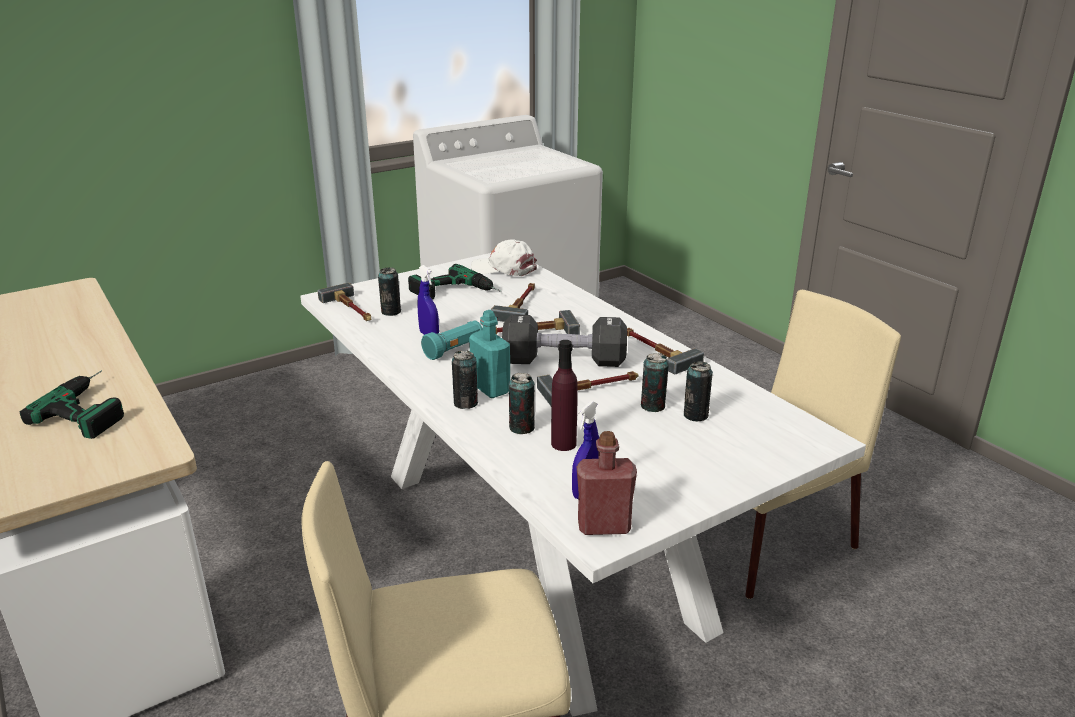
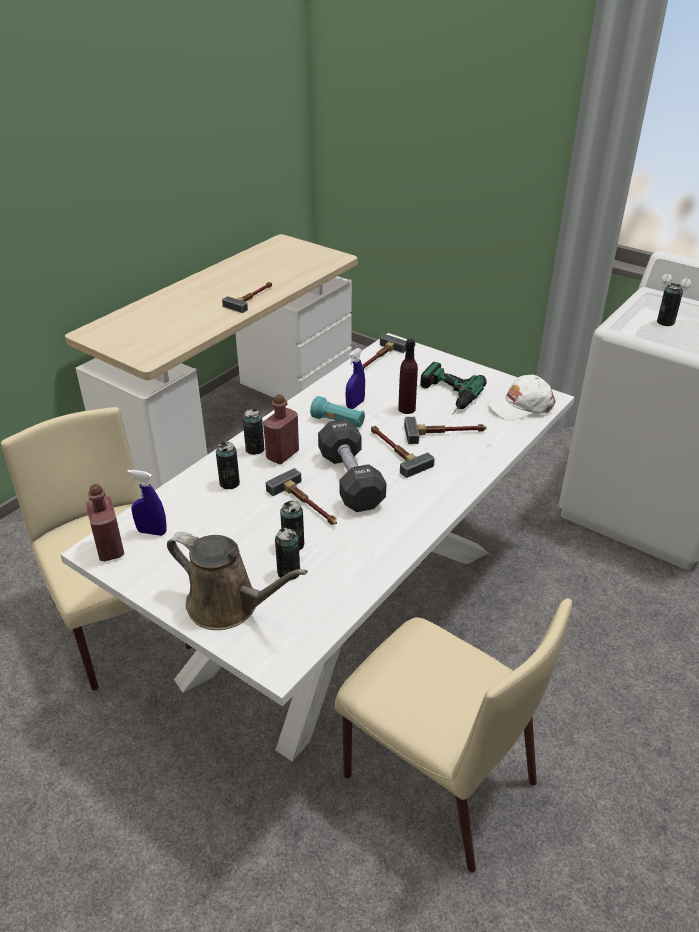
camera: 70 degrees right, 10 degrees up
power drill [20,370,124,439] -> none
can [378,267,401,316] -> can moved to [657,283,683,326]
turquoise bottle [469,310,510,398] -> red bottle [263,394,299,464]
white cap [471,239,537,276] -> white cap turned 105 degrees counterclockwise [488,375,557,421]
purple bottle [551,340,578,451] -> purple bottle moved to [398,339,418,414]
hammer [627,328,704,374] -> hammer moved to [222,282,272,313]
none -> brown watering can [167,532,308,630]

